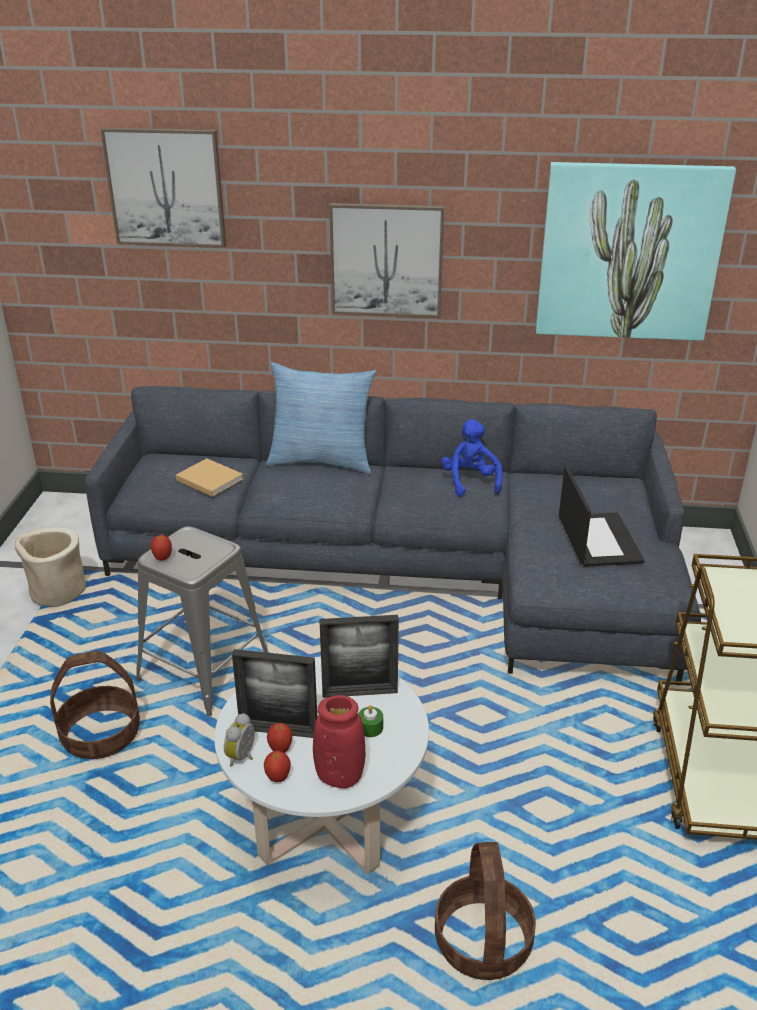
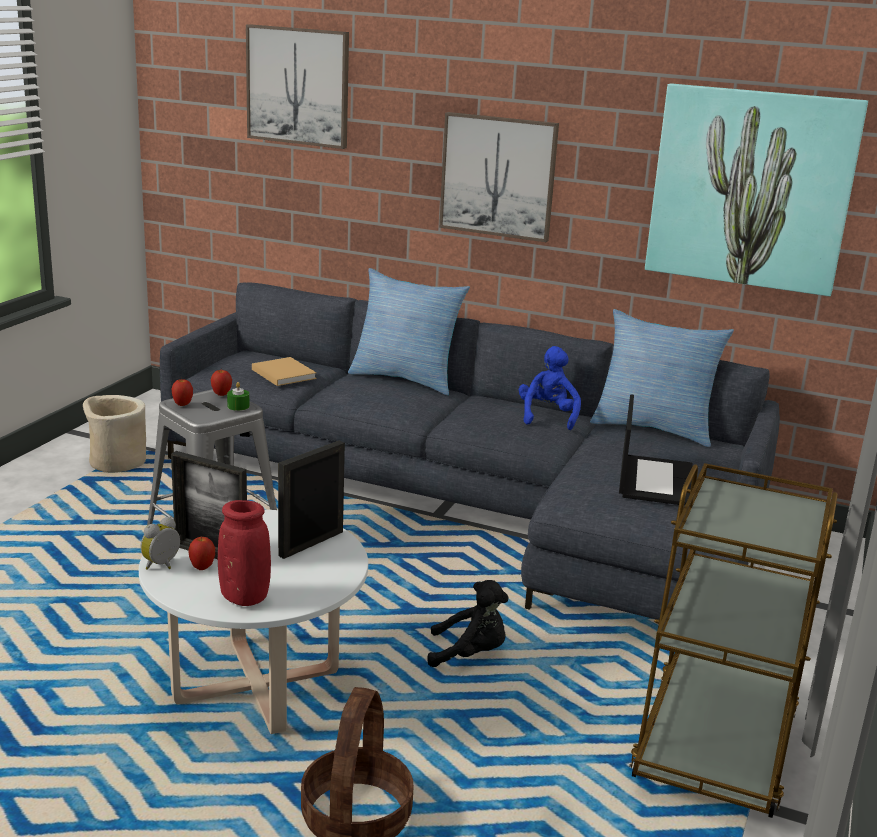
camera: 15 degrees right, 10 degrees down
basket [50,651,140,759] -> none
apple [264,751,291,782] -> apple moved to [211,370,232,396]
picture frame [319,615,399,698] -> picture frame turned 120 degrees clockwise [278,441,345,559]
green candle [358,705,383,737] -> green candle moved to [227,382,249,411]
none -> black plush toy [427,580,509,667]
none -> pillow [590,309,734,447]

